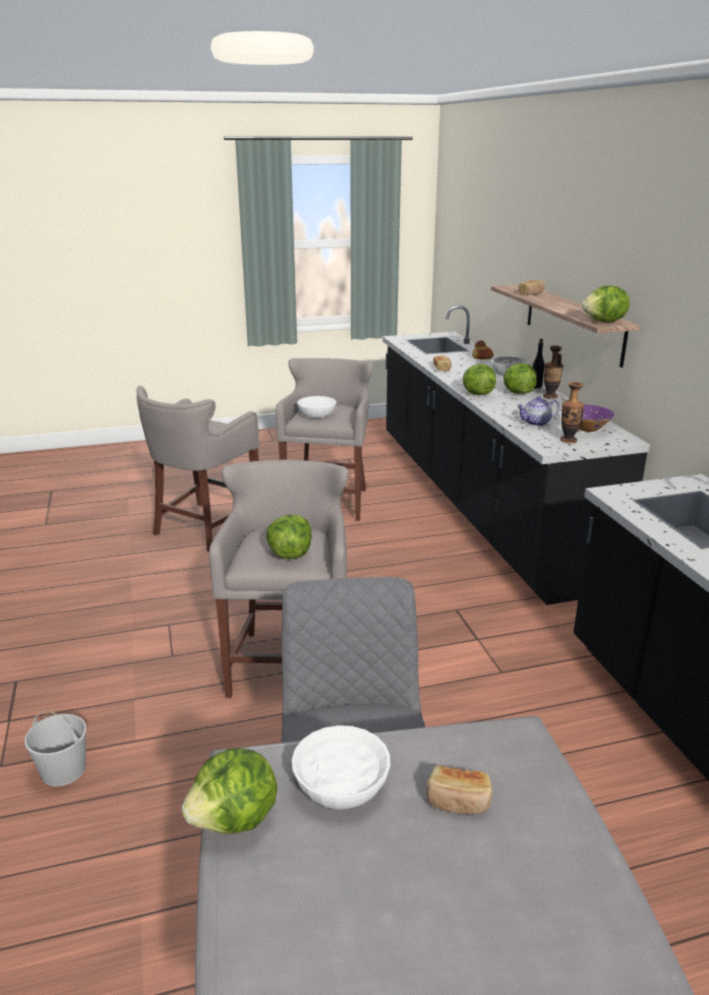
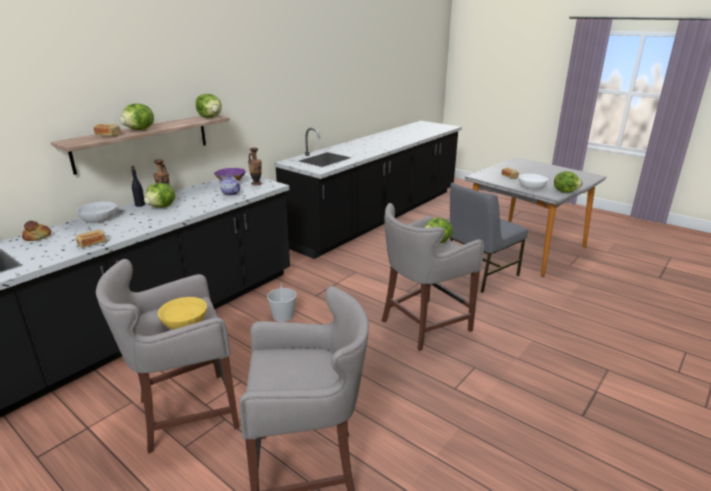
camera: 125 degrees left, 0 degrees up
white bucket [24,710,87,786] -> white bucket moved to [267,282,296,322]
white bowl [297,396,337,418] -> yellow bowl [158,297,207,330]
lettuce [463,364,496,395] -> lettuce moved to [120,103,154,130]

